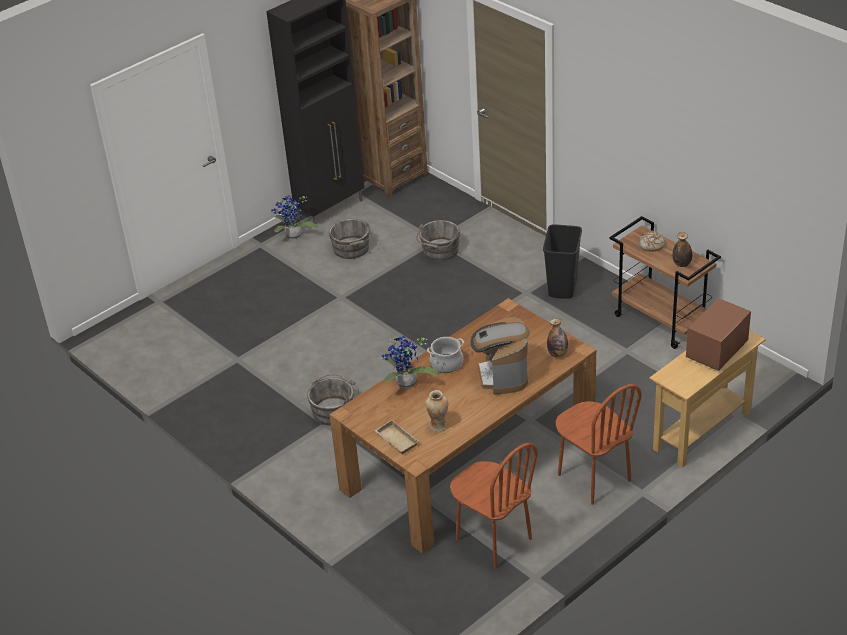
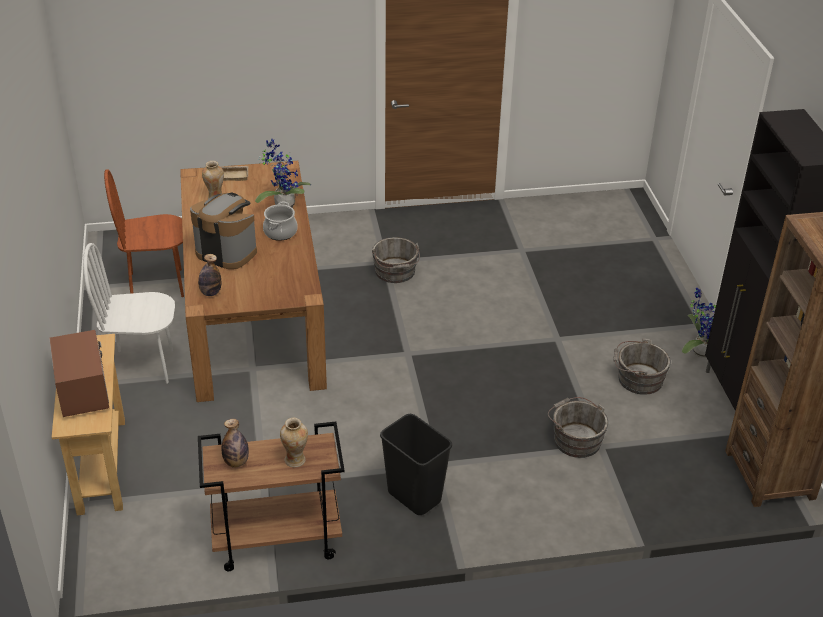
camera: 120 degrees right, 0 degrees up
brown chair [556,384,642,505] -> white chair [83,243,175,383]
bread [639,231,665,252] -> vase [280,418,308,467]

